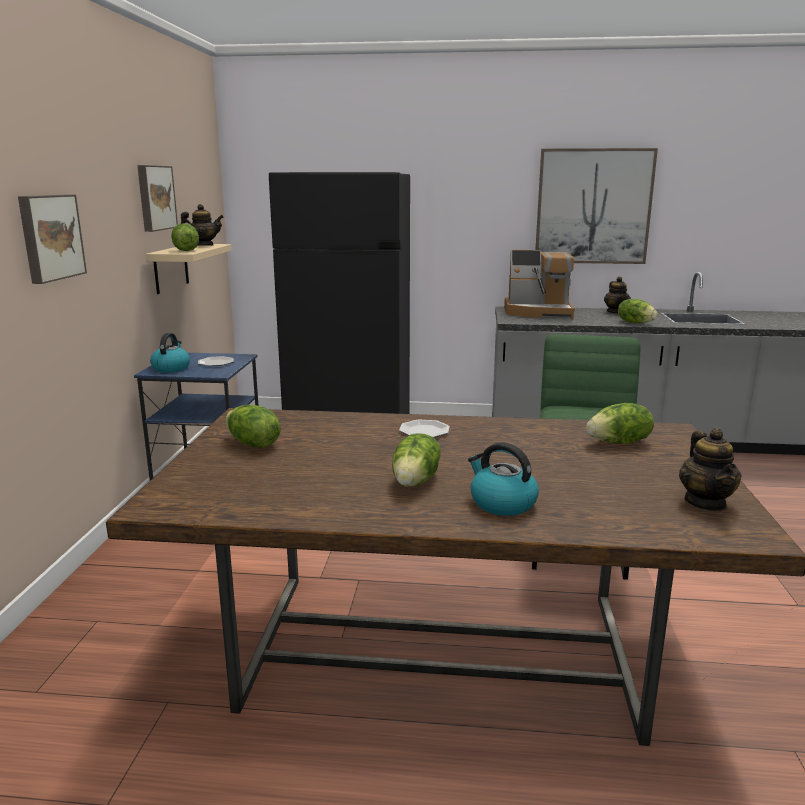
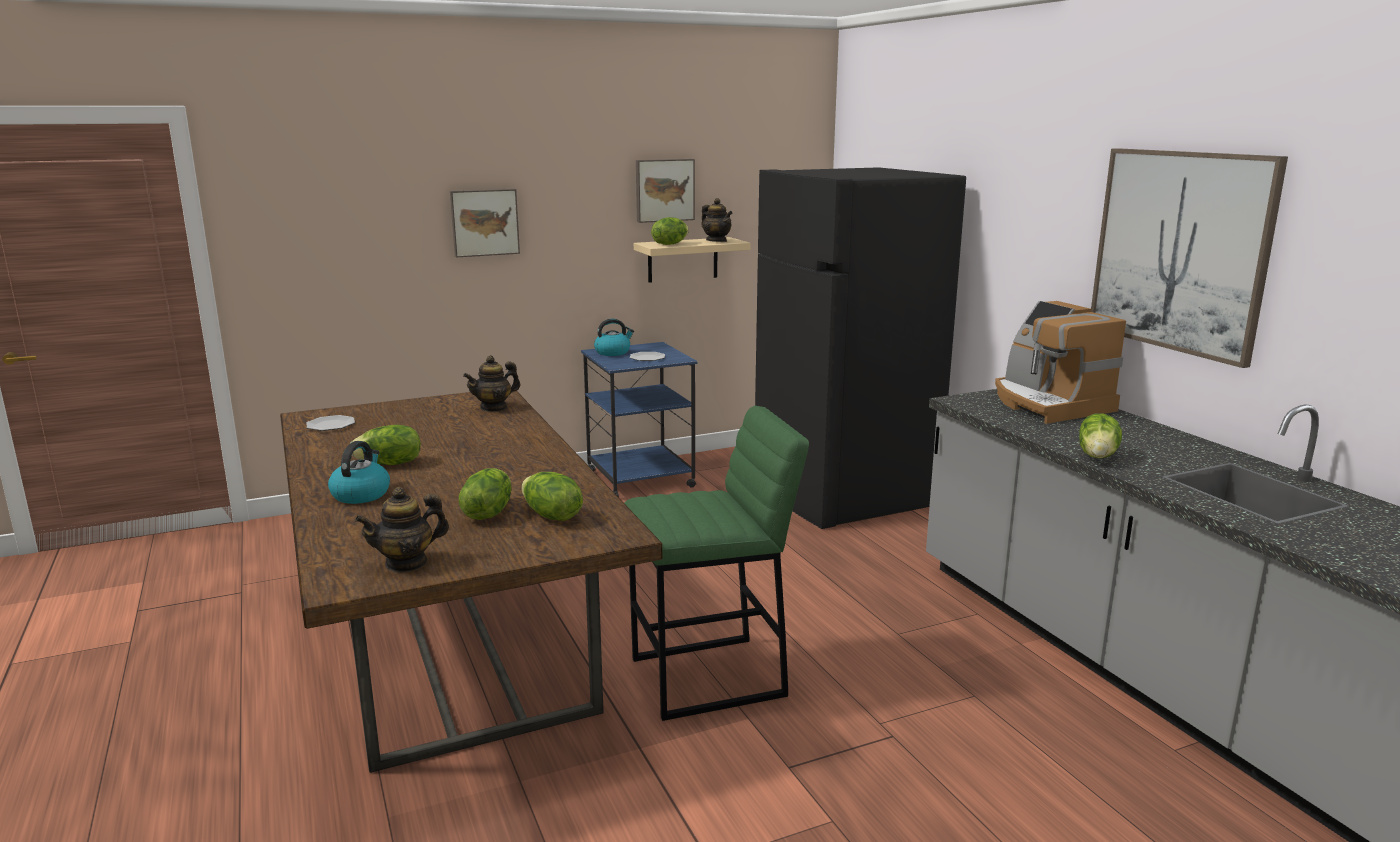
camera: 60 degrees right, 0 degrees up
lettuce [226,405,281,448] -> lettuce moved to [459,468,512,520]
plate [399,420,450,438] -> plate moved to [307,415,355,431]
teapot [604,277,631,314] -> teapot moved to [463,355,520,412]

